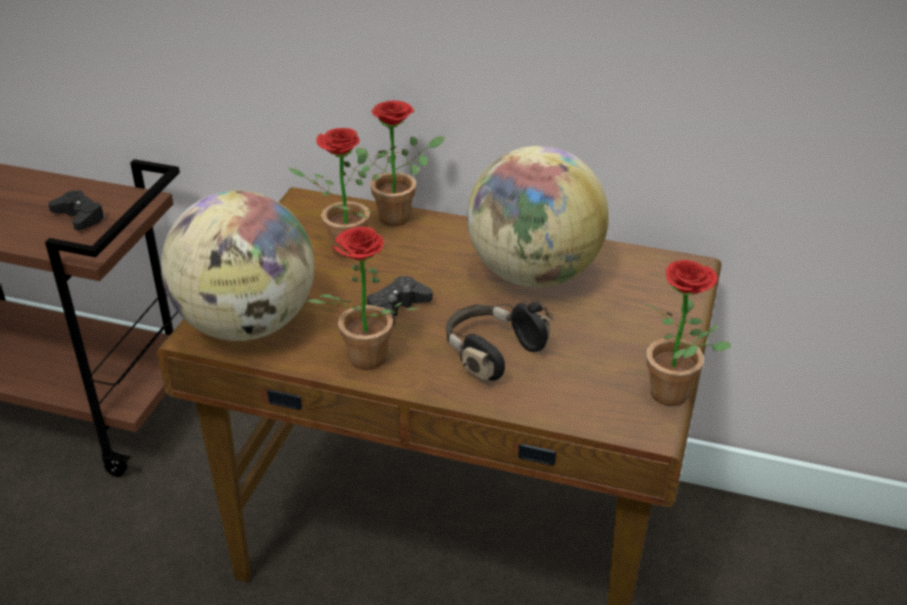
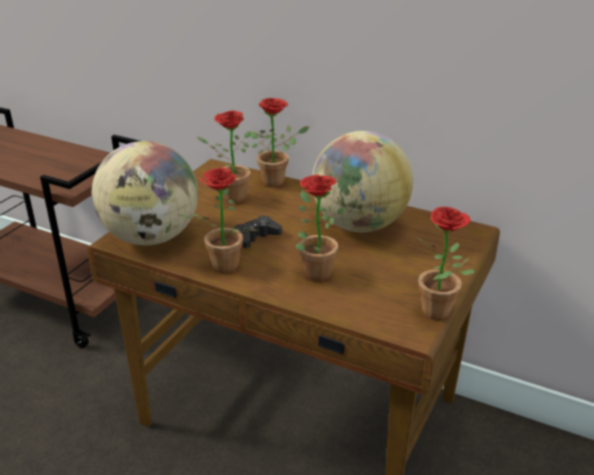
camera: 10 degrees right, 5 degrees down
black game controller [48,190,105,231] -> none
black headphones [446,302,554,381] -> potted plant [296,175,346,281]

